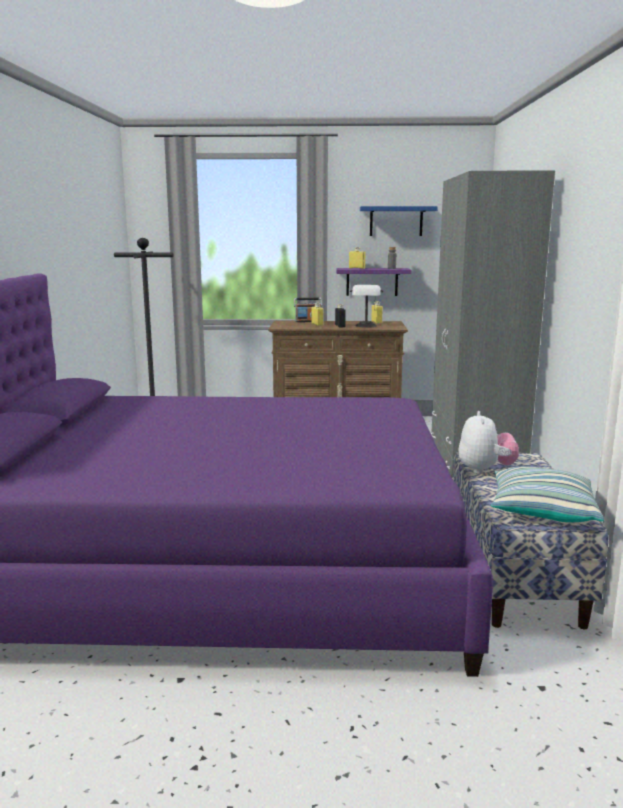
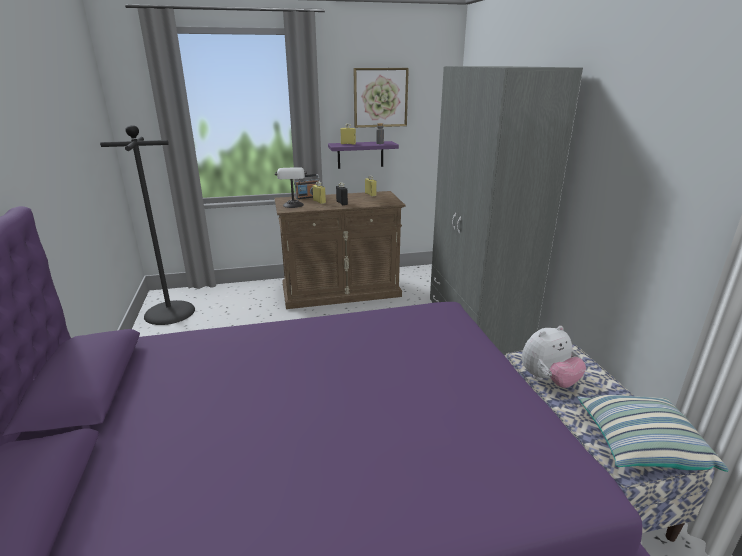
camera: 15 degrees left, 10 degrees up
table lamp [350,285,383,328] -> table lamp moved to [275,167,307,208]
blue shelf [360,206,438,236] -> picture [354,68,409,128]
plush toy [458,411,519,474] -> plush toy turned 75 degrees clockwise [522,326,586,388]

